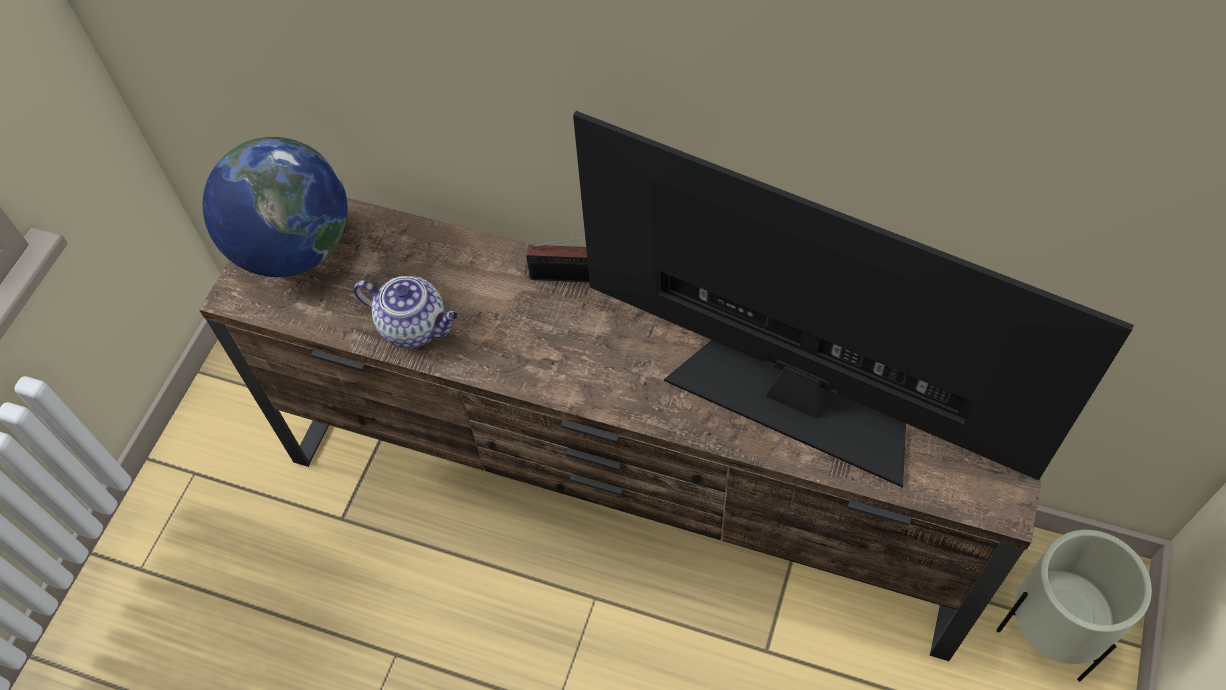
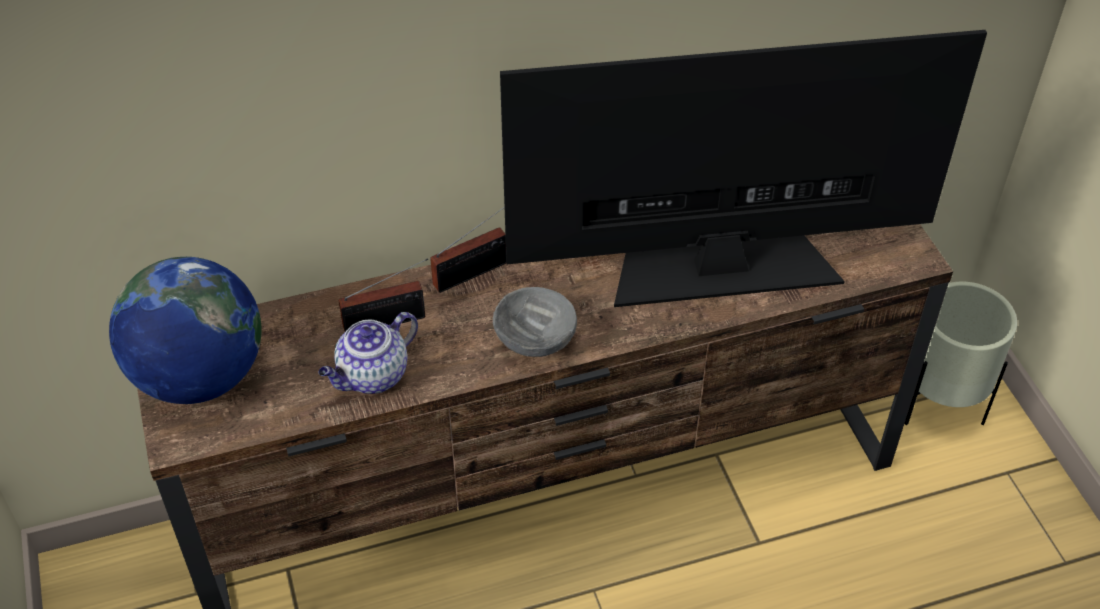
camera: 40 degrees left, 10 degrees down
teapot [354,276,459,348] -> teapot turned 150 degrees clockwise [319,312,418,394]
none -> radio [339,258,428,331]
none -> grey bowl [493,287,577,357]

